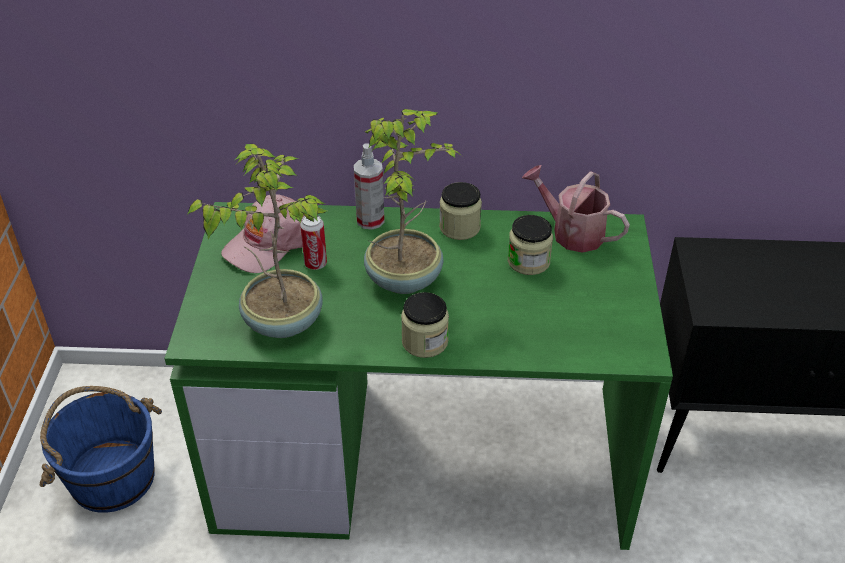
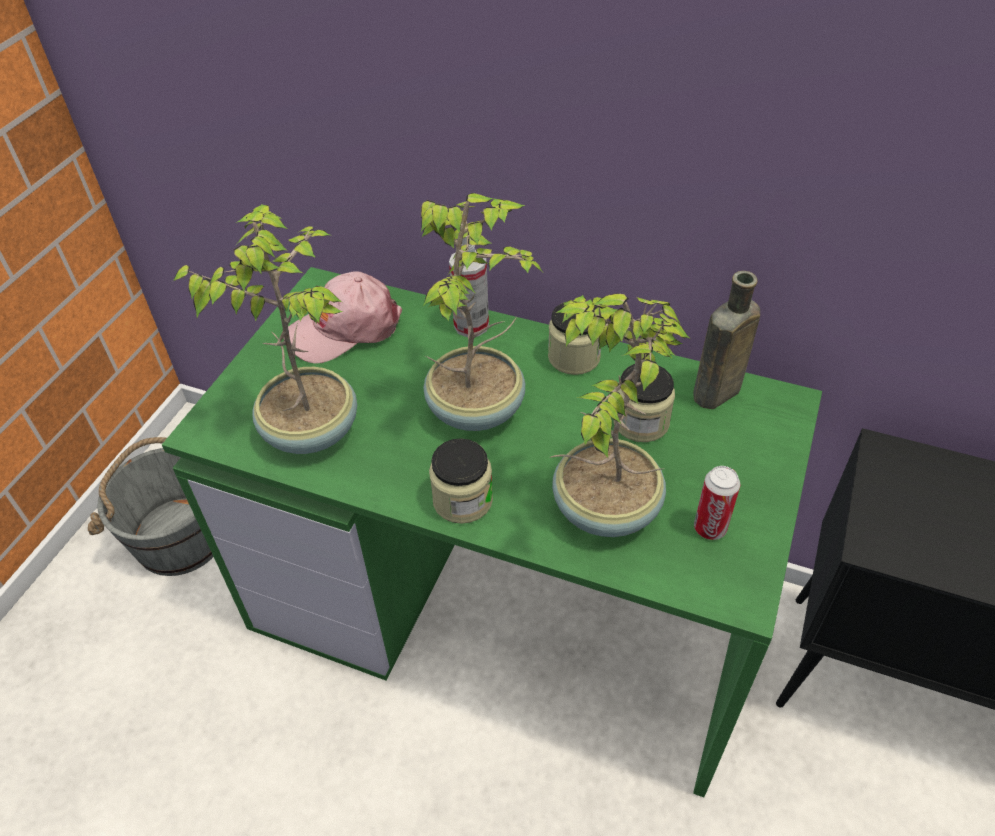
camera: 20 degrees right, 5 degrees up
blue bucket [39,386,162,513] -> grey bucket [88,437,213,576]
can [300,215,327,270] -> can moved to [694,466,740,540]
watering can [522,165,630,253] -> brown bottle [693,271,760,409]
none -> potted plant [551,293,689,537]

